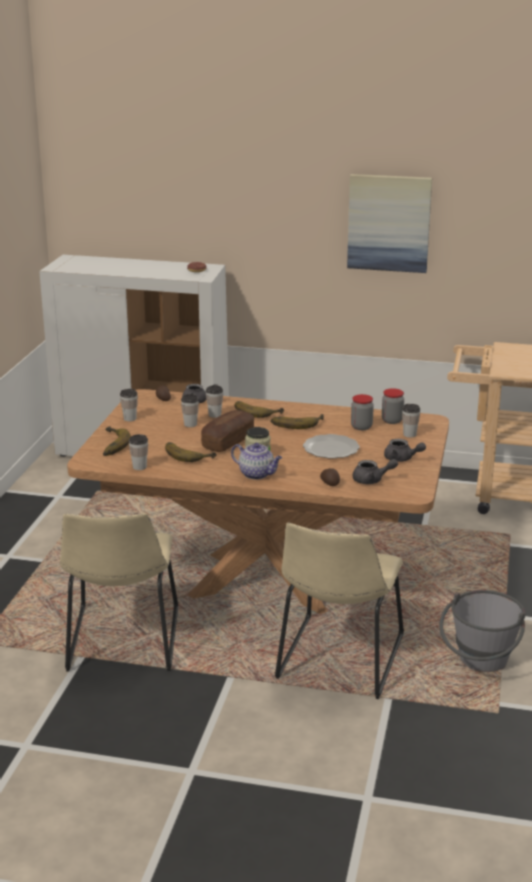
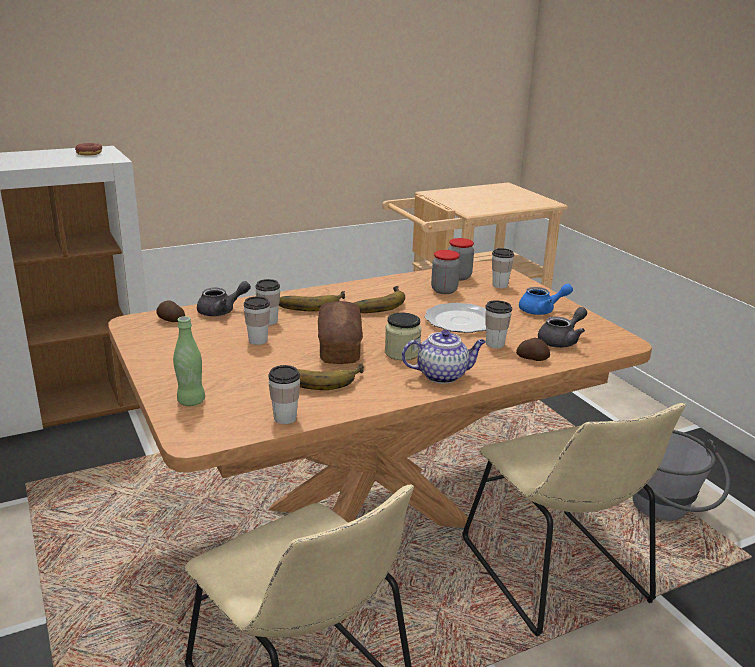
camera: 40 degrees left, 0 degrees up
banana [103,426,131,456] -> green bottle [173,316,205,406]
cup [120,389,138,421] -> cup moved to [485,300,512,348]
picture [347,174,432,273] -> none
grey teapot [384,439,426,462] -> blue teapot [519,284,573,315]

